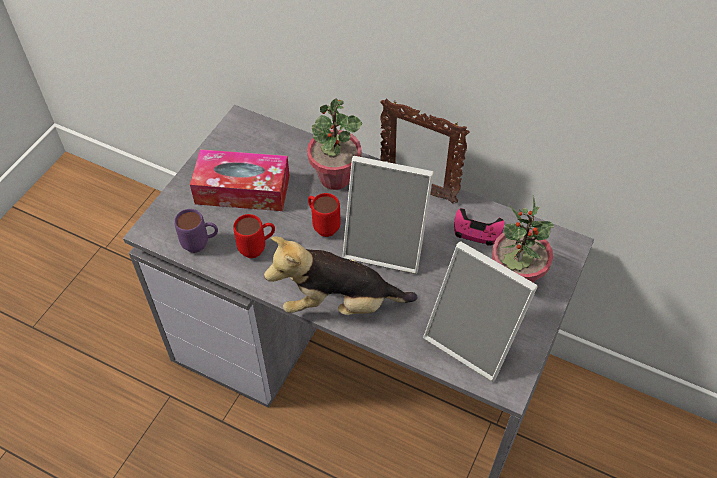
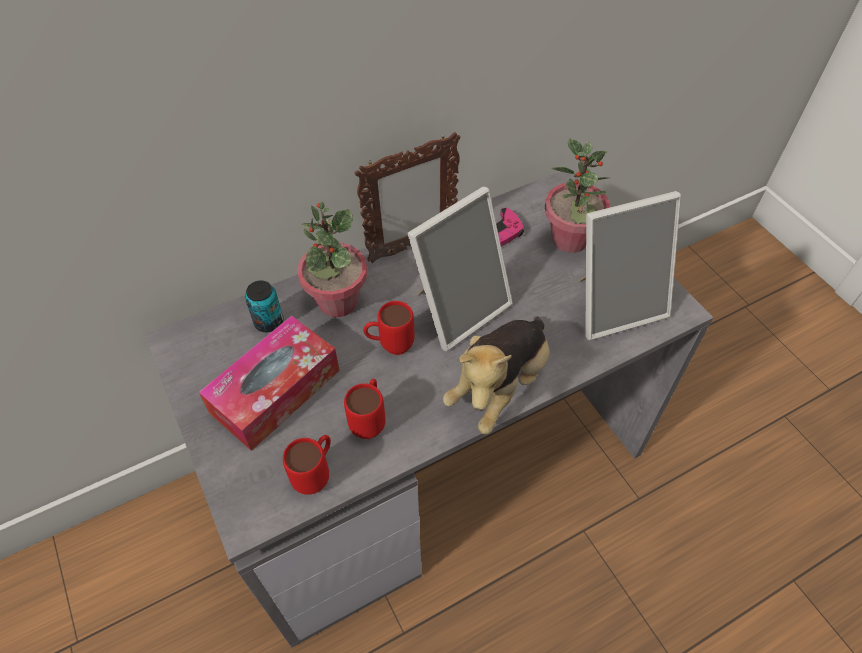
camera: 55 degrees left, 0 degrees up
purple mug [174,209,218,253] -> red mug [283,435,331,495]
none -> can [245,281,283,332]

